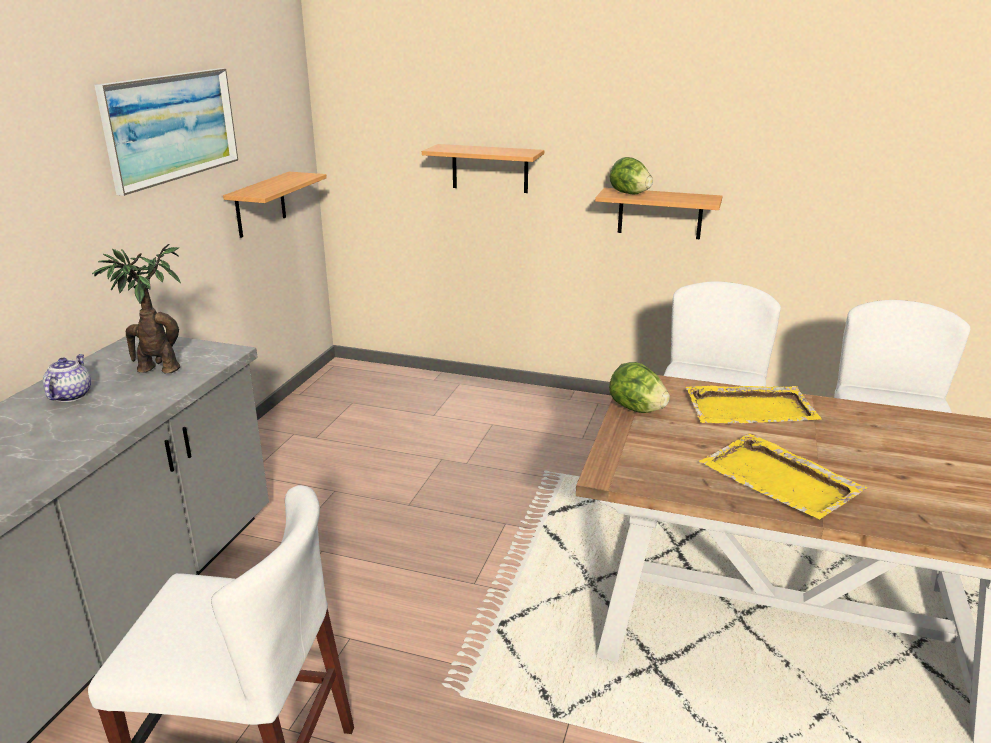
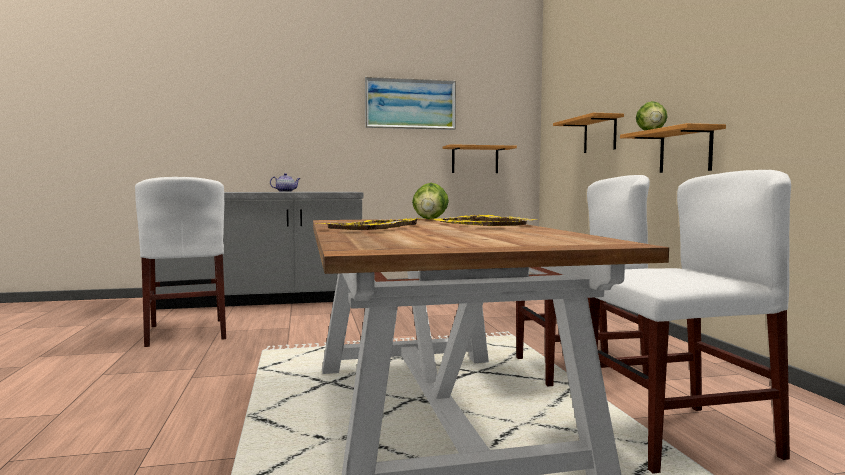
camera: 60 degrees right, 20 degrees down
potted plant [92,244,181,373] -> none

